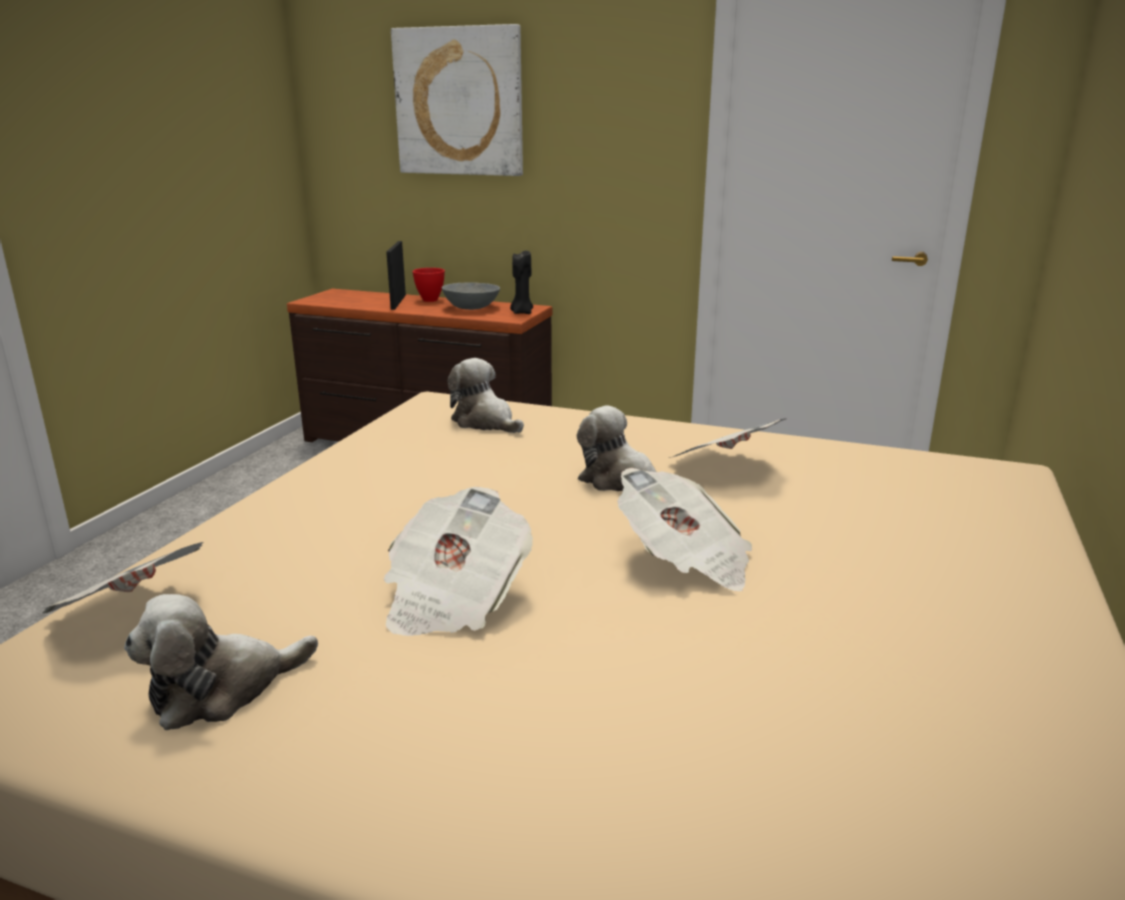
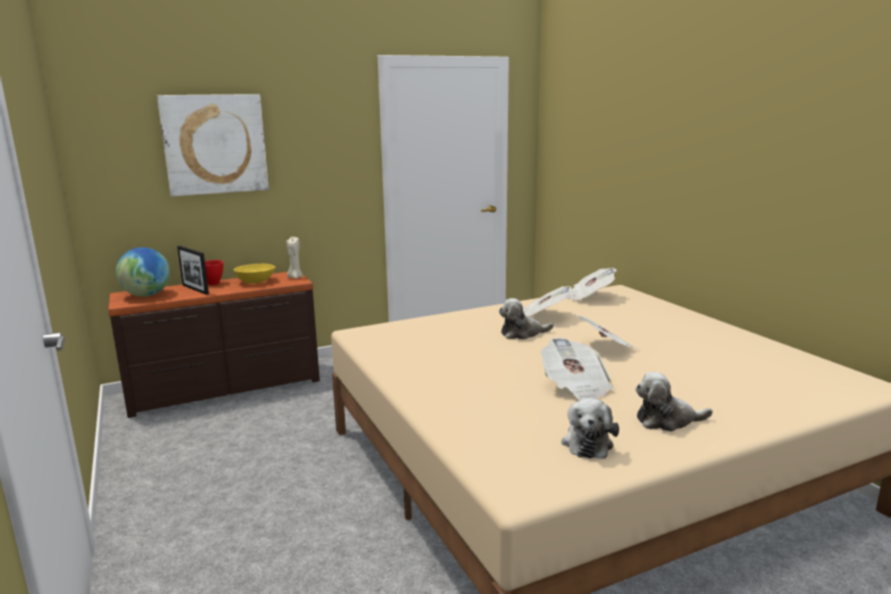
camera: 45 degrees left, 5 degrees down
newspaper [43,542,204,613] -> newspaper moved to [565,268,617,301]
grey bowl [442,282,500,310] -> yellow bowl [234,264,275,283]
plush toy [447,358,524,433] -> plush toy moved to [635,372,713,431]
black candle [510,250,533,314] -> beige candle [286,237,303,278]
none -> globe [116,247,170,297]

